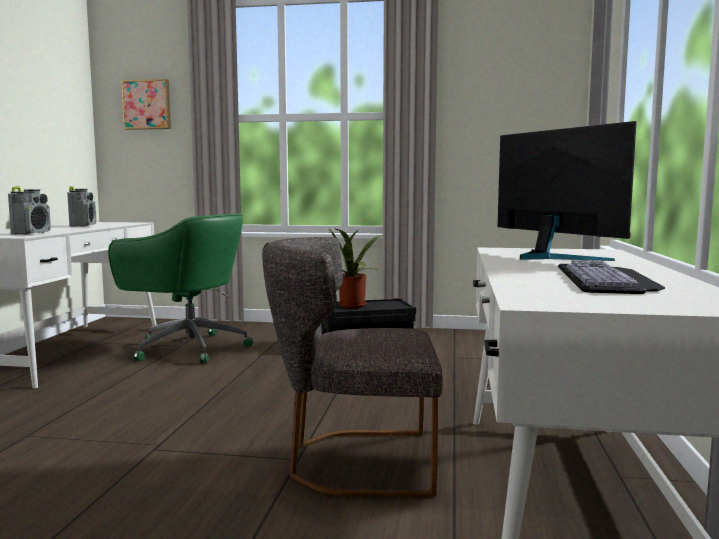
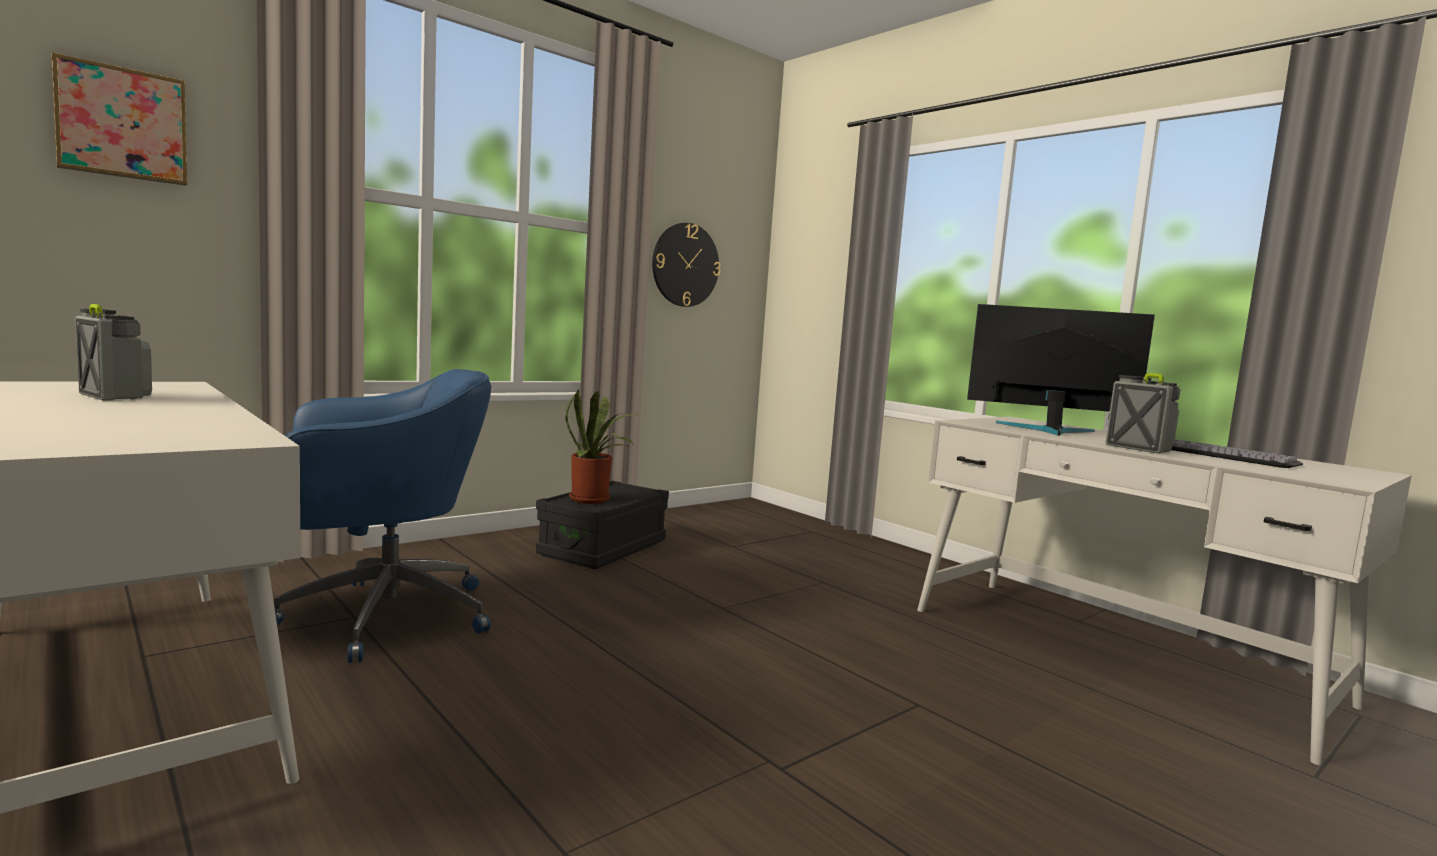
camera: 50 degrees left, 0 degrees up
radio [8,186,51,234] -> radio moved to [1105,373,1181,454]
green office chair [108,214,253,363] -> blue office chair [274,369,491,663]
grey chair [262,237,443,497] -> none
none -> wall clock [652,223,720,307]

